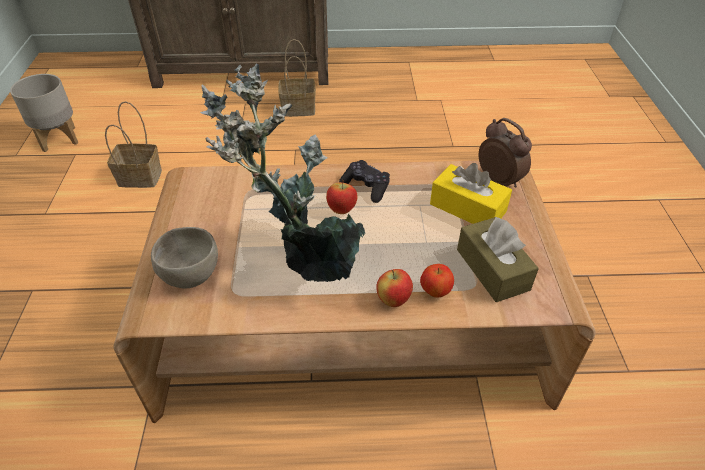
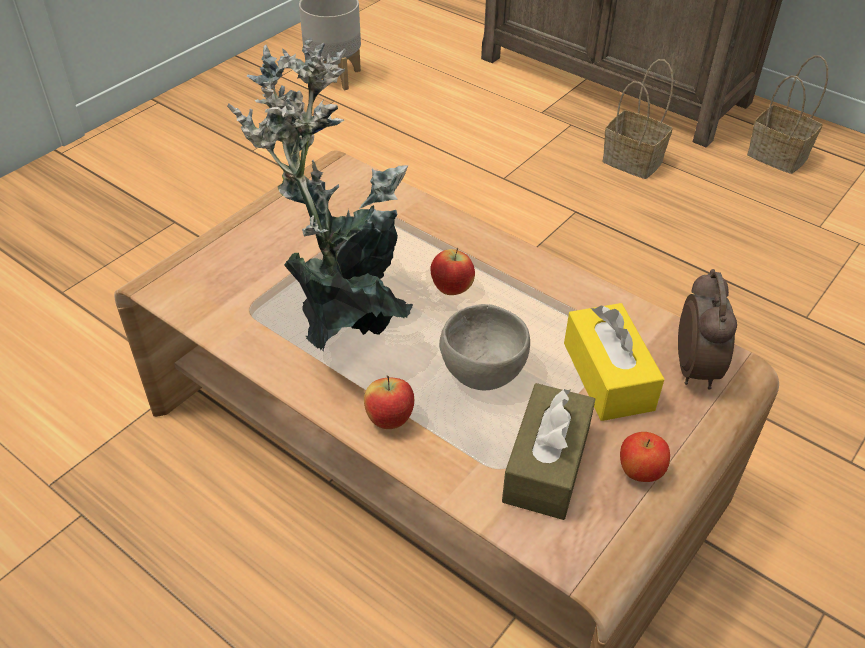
camera: 40 degrees right, 0 degrees up
basket [105,101,162,188] -> basket moved to [747,55,828,174]
grey bowl [151,227,218,289] -> grey bowl moved to [439,304,530,391]
black game controller [339,160,390,203] -> none
apple [420,264,454,297] -> apple moved to [620,432,670,482]

